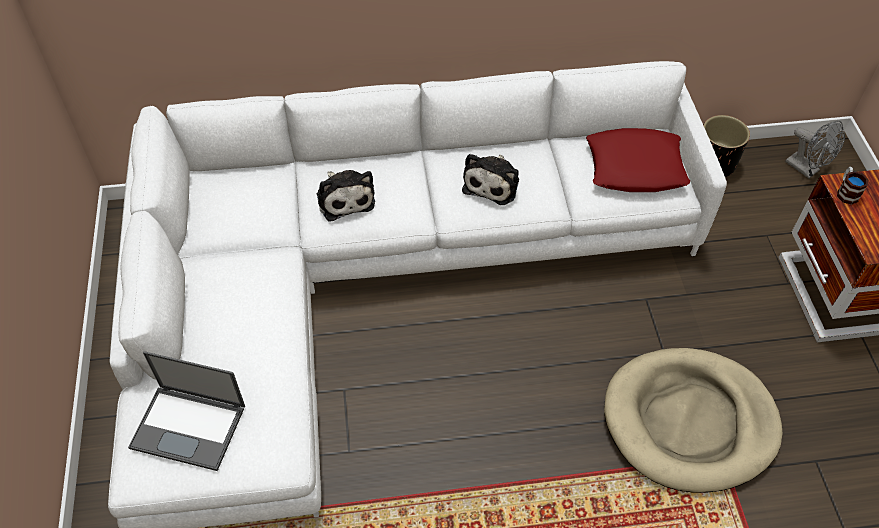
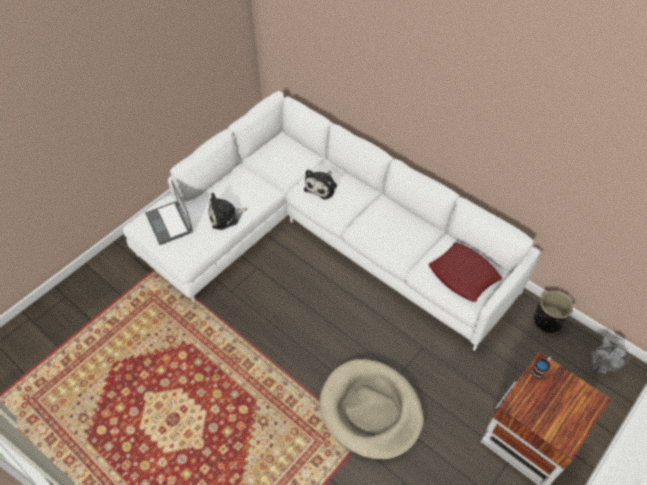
camera: 50 degrees right, 0 degrees up
plush toy [462,154,519,205] -> plush toy moved to [208,193,247,230]

